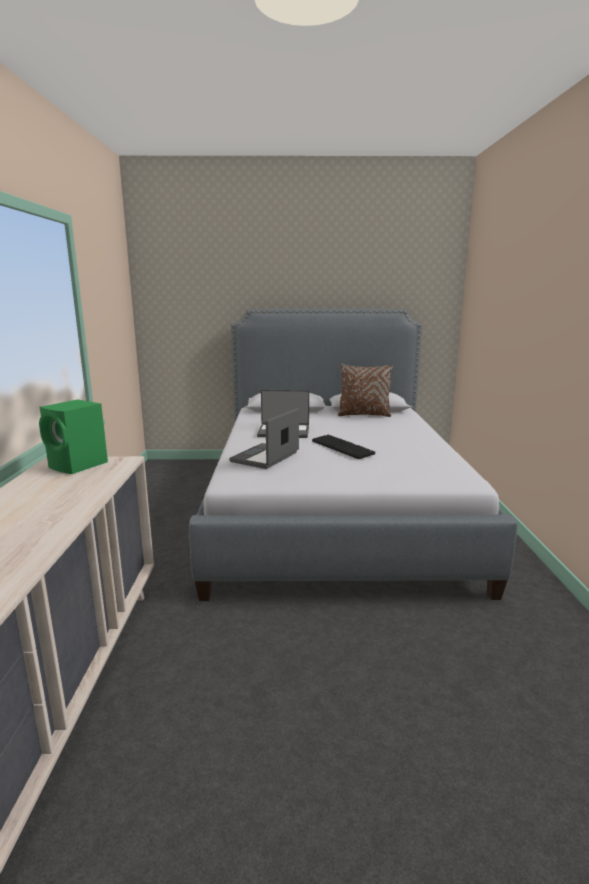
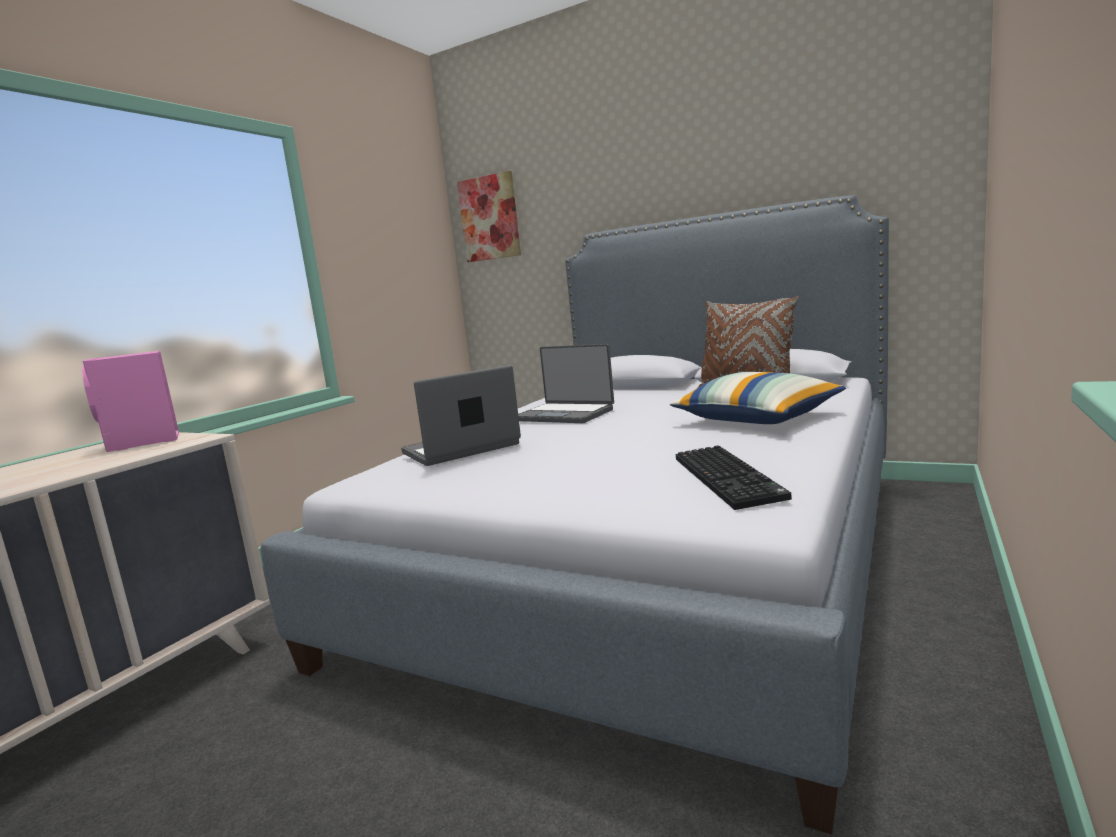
camera: 30 degrees right, 5 degrees down
green speaker [39,399,108,474] -> pink speaker [82,351,179,452]
keyboard [312,435,375,459] -> keyboard moved to [675,445,792,510]
none -> picture [457,171,521,262]
none -> pillow [670,372,846,424]

